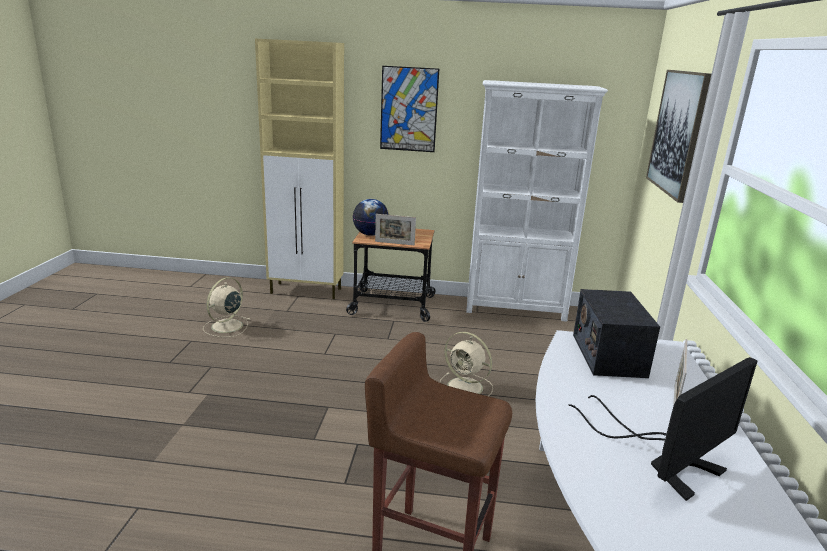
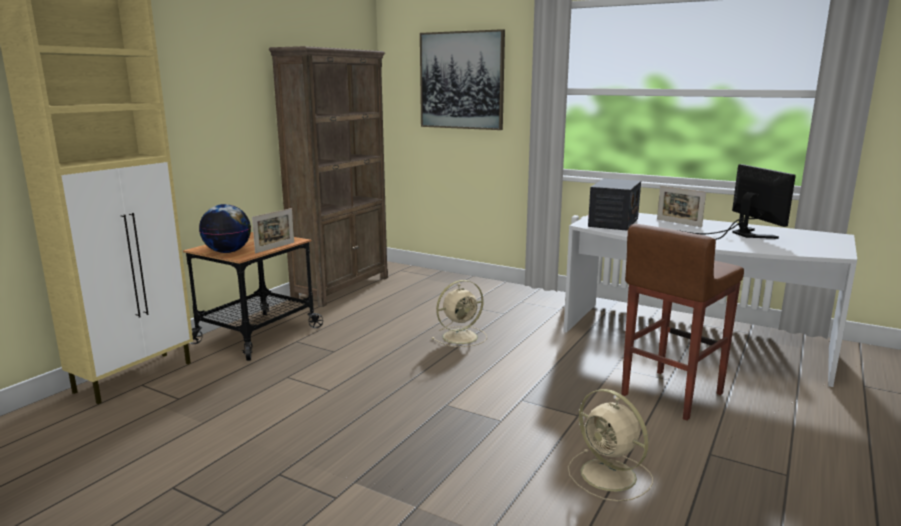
camera: 65 degrees left, 5 degrees down
beige fan [203,277,250,337] -> beige fan moved to [568,389,653,502]
picture [380,66,439,152] -> none
white bookcase [466,80,608,322] -> brown bookcase [269,46,388,307]
radio [573,289,660,378] -> radio turned 90 degrees counterclockwise [588,178,641,231]

